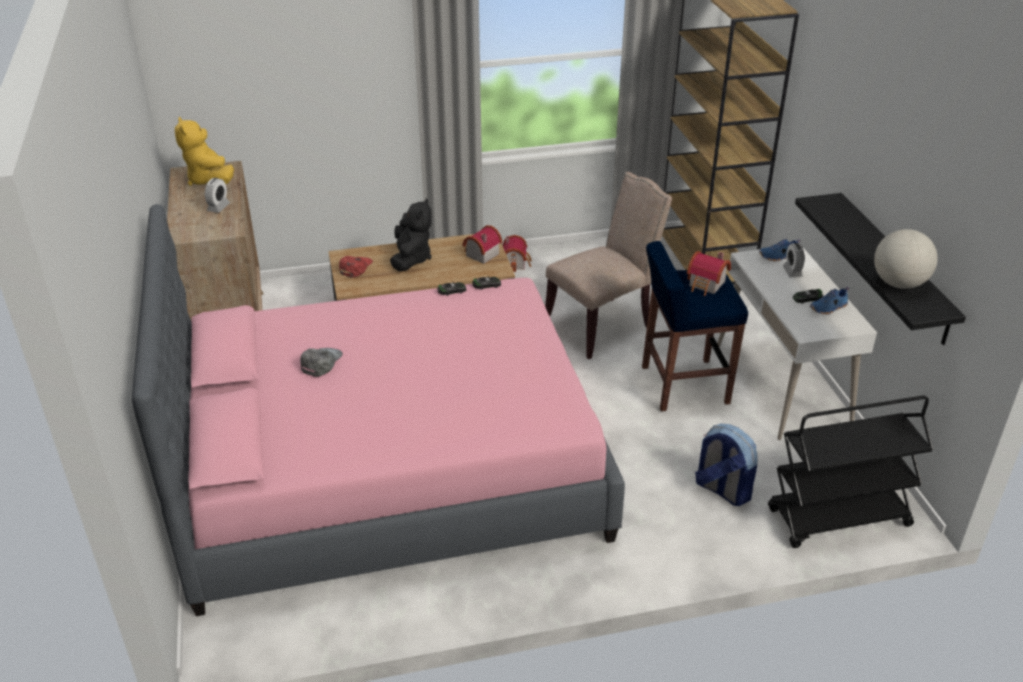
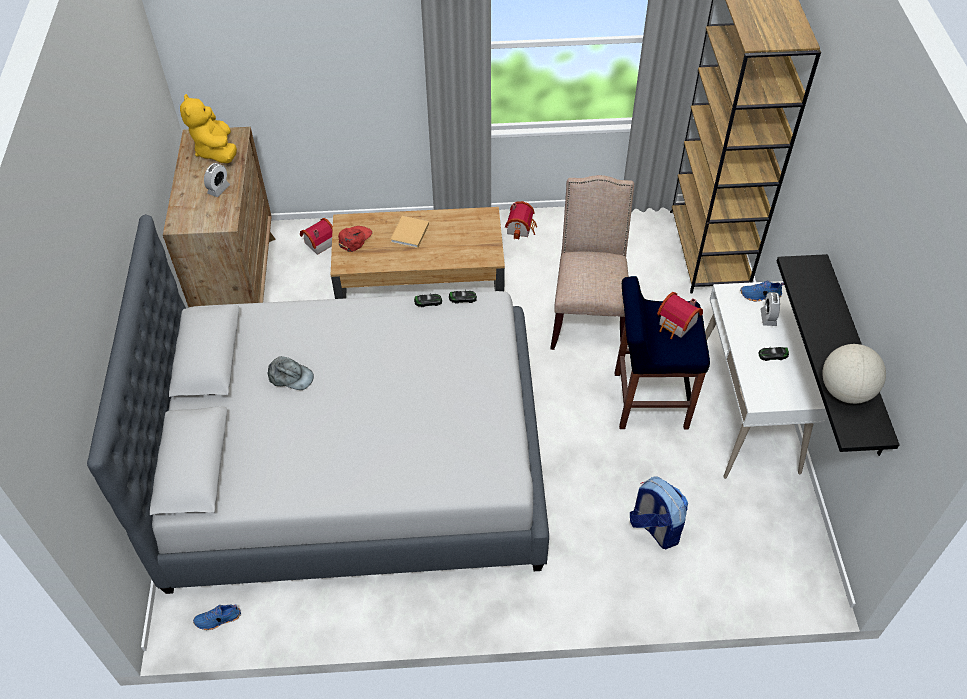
camera: 10 degrees right, 15 degrees up
pink bed [132,204,625,616] -> grey bed [87,214,549,594]
grey cap [300,348,343,377] -> grey cap turned 75 degrees clockwise [267,356,314,390]
black plush toy [390,198,432,272] -> beige book [390,216,429,248]
toy house [462,225,503,264] -> toy house moved to [300,218,333,255]
beige chair [545,172,672,359] -> beige chair turned 60 degrees counterclockwise [550,175,634,350]
black cart [768,395,933,548] -> none
blue shoe [810,287,849,315] -> blue shoe moved to [193,604,241,630]

